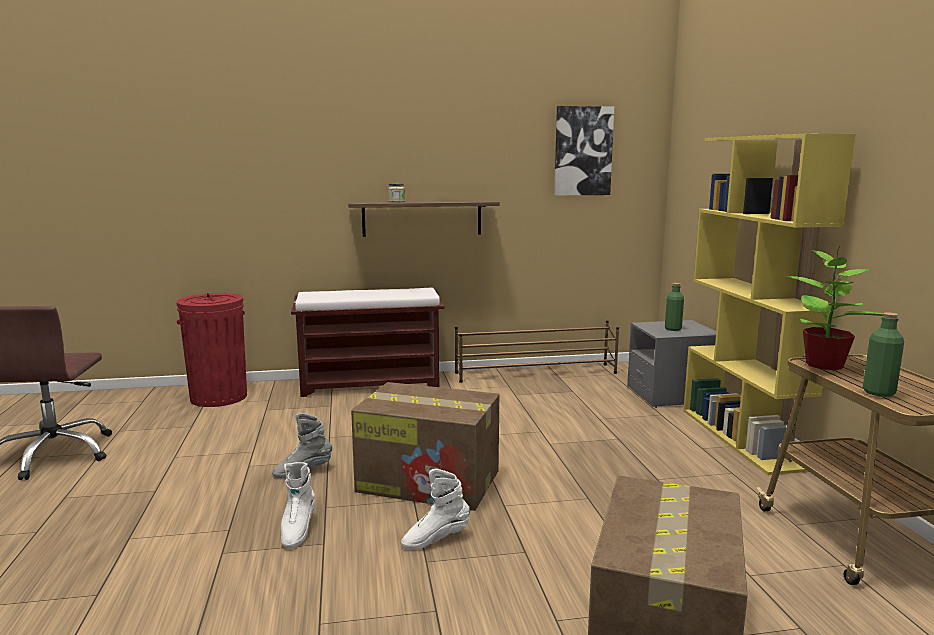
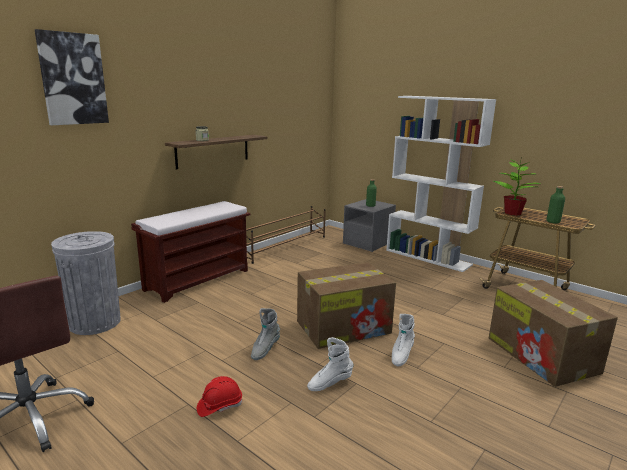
camera: 40 degrees left, 5 degrees up
red trash can [177,293,247,407] -> grey trash can [51,231,121,335]
white boot [281,462,315,549] -> white boot turned 105 degrees clockwise [307,337,354,391]
picture [554,106,614,196] -> picture moved to [35,29,109,125]
yellow bookcase [683,134,855,475] -> white bookcase [386,96,496,272]
none -> red hard hat [197,376,242,417]

